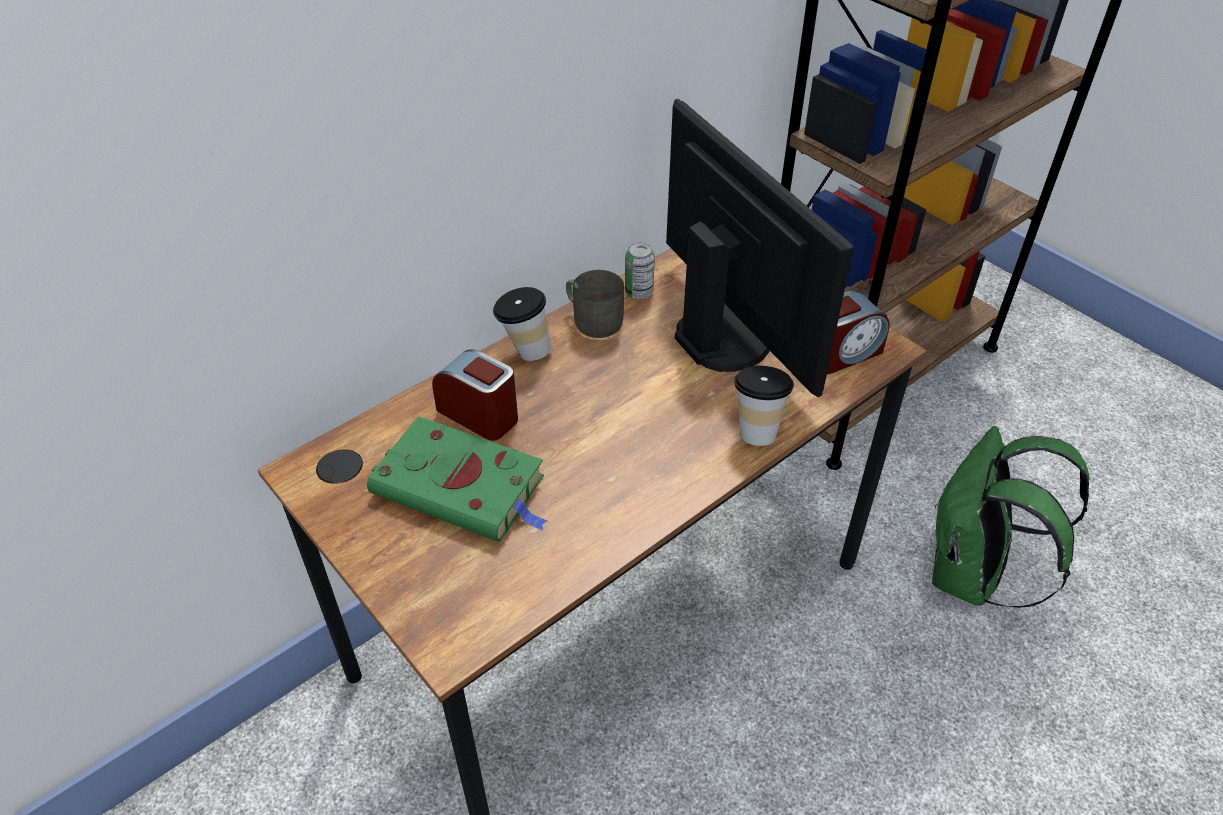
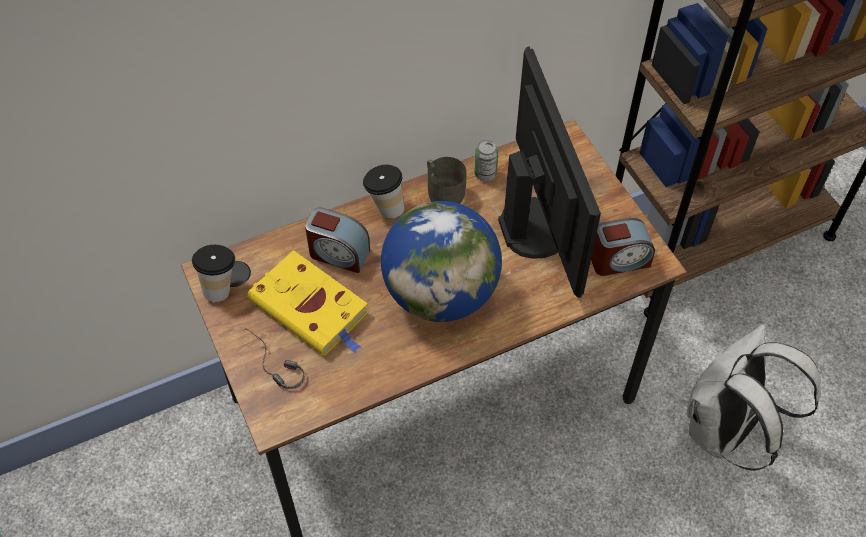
camera: 15 degrees right, 10 degrees up
green book [367,416,548,542] -> yellow book [247,250,369,355]
alarm clock [432,349,518,441] -> alarm clock turned 150 degrees clockwise [305,207,370,273]
cup [734,366,794,446] -> cup moved to [192,245,235,302]
green backpack [932,426,1089,608] -> white backpack [687,324,821,471]
none -> headphones [244,328,305,389]
none -> globe [381,201,502,322]

